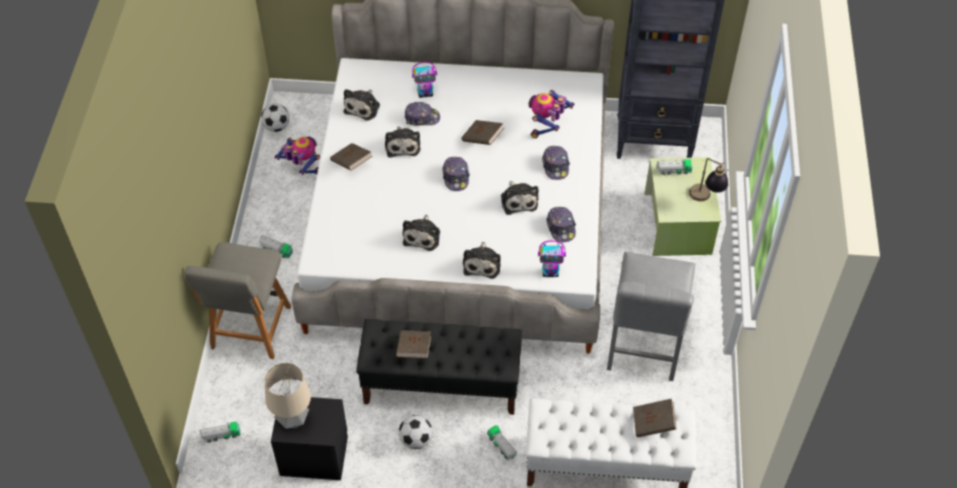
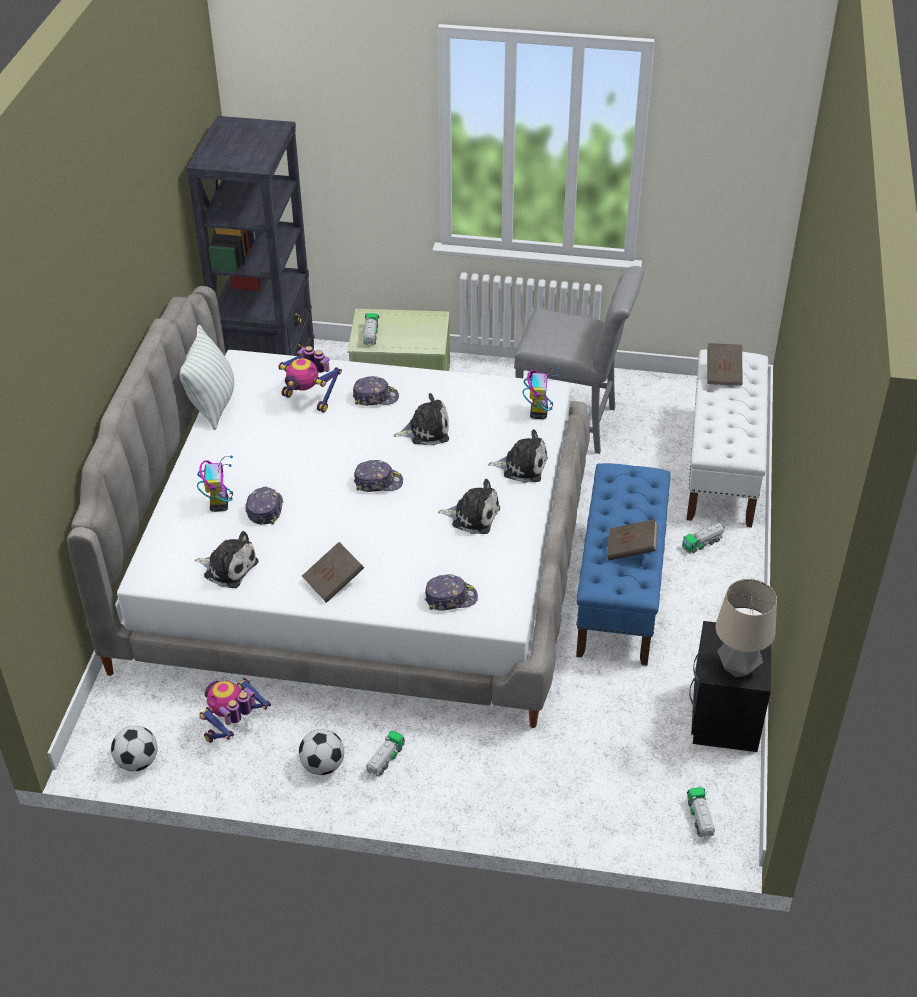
camera: 85 degrees left, 10 degrees down
grey chair [184,242,291,359] -> none
black bench [356,319,522,415] -> blue bench [576,463,670,666]
plush toy [385,126,420,158] -> none
football [399,415,432,449] -> football moved to [299,729,344,775]
brown book [461,120,505,145] -> none
cap [546,207,576,242] -> cap moved to [425,574,478,611]
table lamp [689,158,728,201] -> none
none -> pillow [180,325,234,430]

